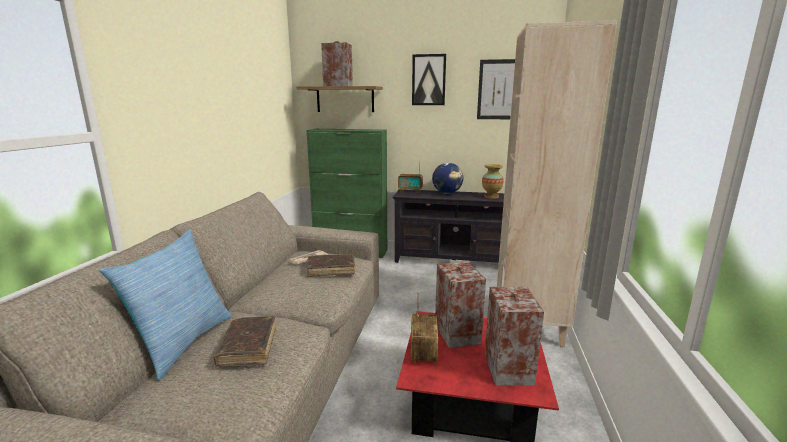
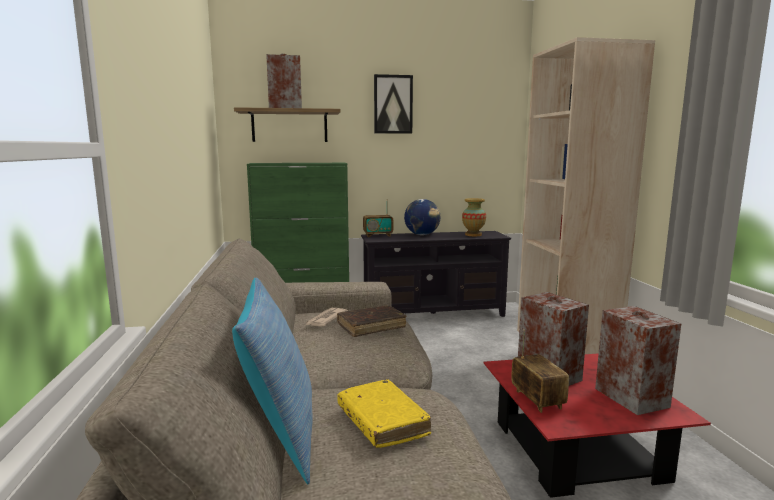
camera: 20 degrees left, 5 degrees down
brown book [214,316,276,367] -> yellow book [337,379,431,448]
picture [477,59,515,119] -> none

